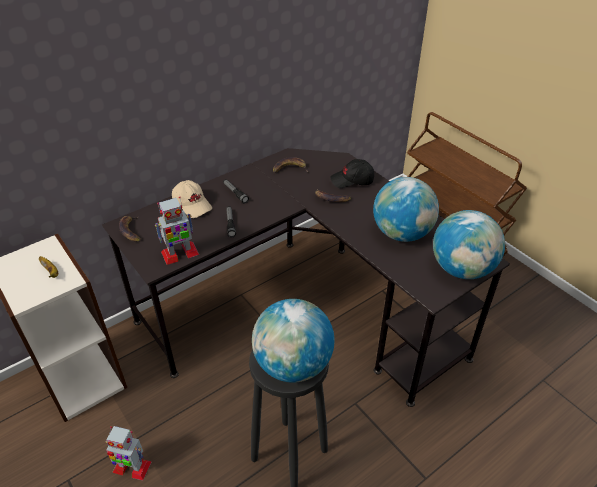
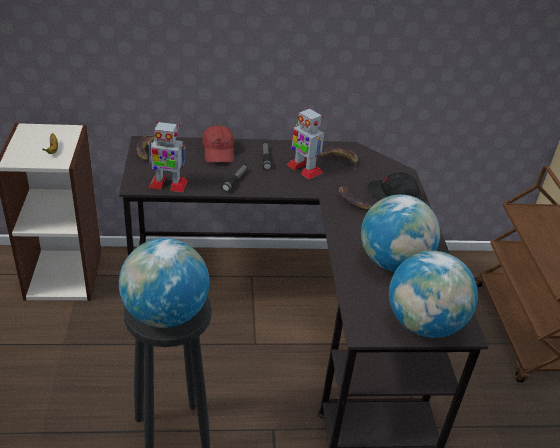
camera: 30 degrees right, 5 degrees down
toy robot [106,426,151,480] -> toy robot moved to [287,107,324,180]
beige cap [172,180,212,218] -> red cap [202,125,234,163]

